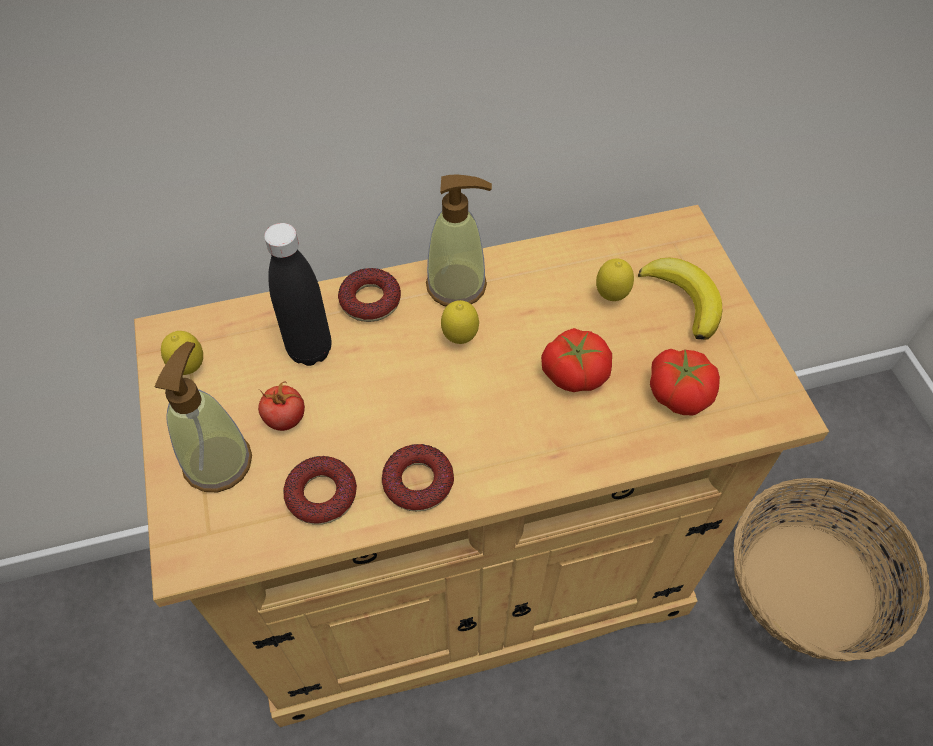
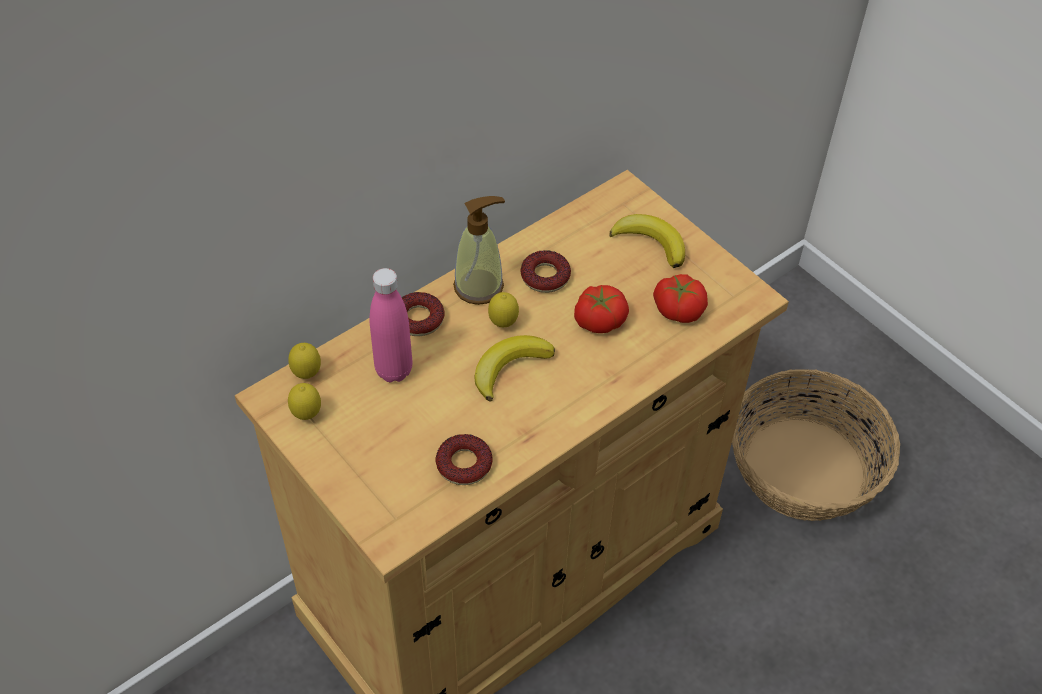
camera: 25 degrees left, 5 degrees down
soap dispenser [155,342,252,492] -> none
tomato [258,381,305,431] -> none
black bottle [264,223,331,366] -> pink bottle [370,268,412,382]
donut [382,444,454,512] -> donut moved to [520,250,571,293]
lemon [596,259,634,301] -> lemon moved to [288,343,321,379]
none -> banana [474,335,555,401]

